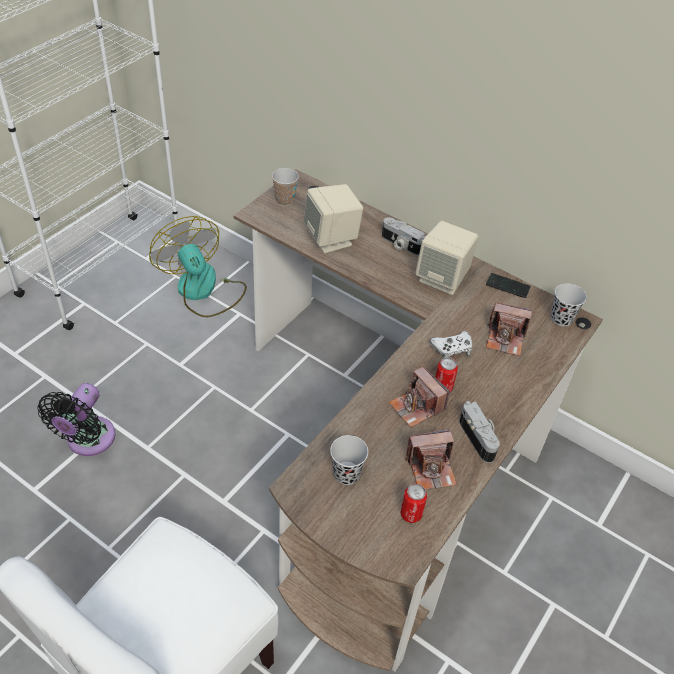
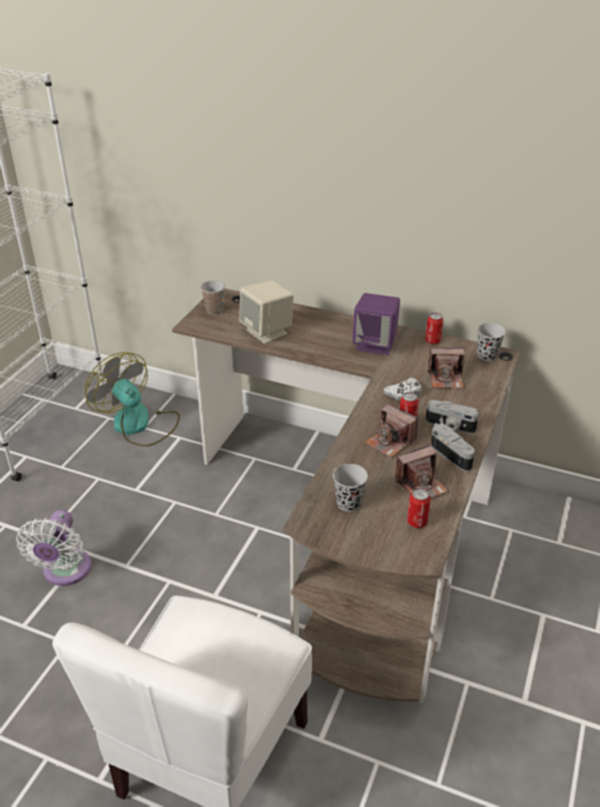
camera: 10 degrees left, 10 degrees down
black fan [38,383,115,456] -> white fan [16,510,91,586]
camera [382,217,425,256] -> camera moved to [426,400,479,434]
beige speaker [415,221,478,295] -> purple speaker [352,293,400,355]
phone [486,273,531,298] -> can [425,313,443,344]

